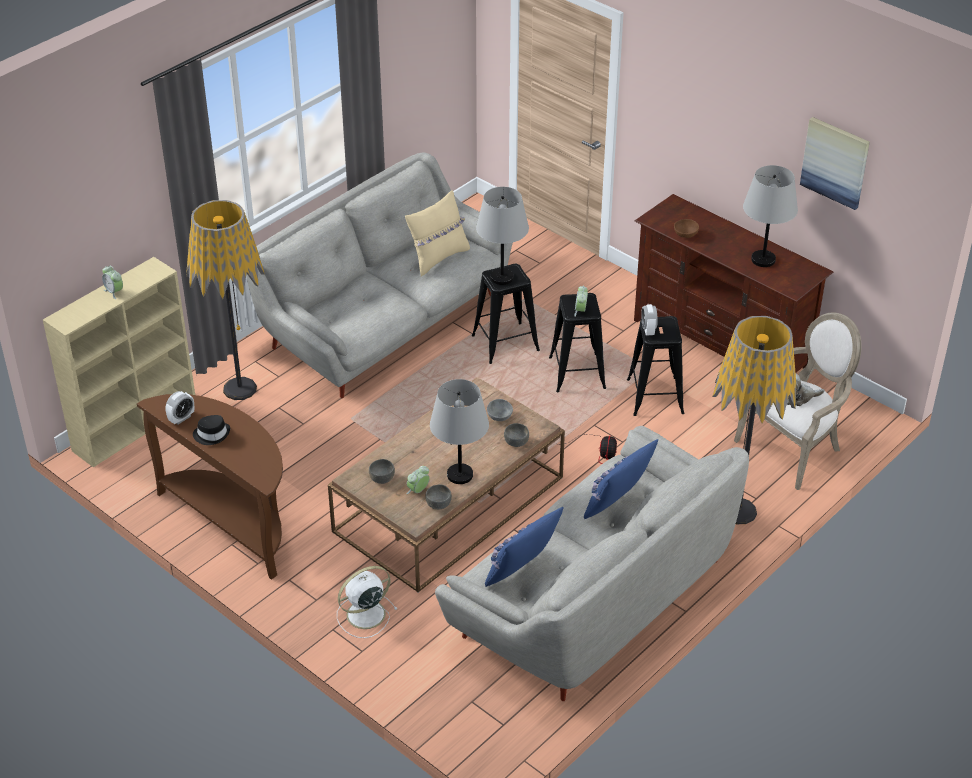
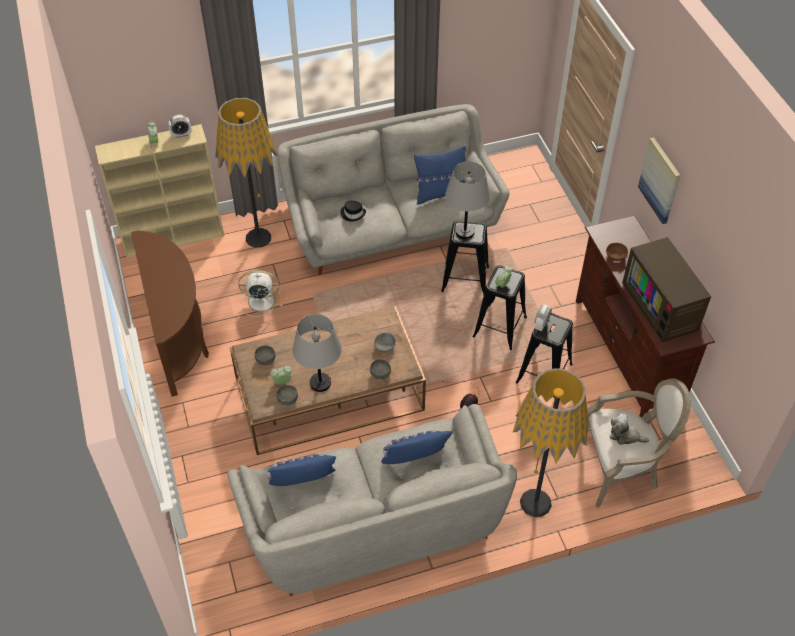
camera: 30 degrees right, 10 degrees up
alarm clock [165,391,194,425] -> alarm clock moved to [168,114,191,138]
black hat [193,415,230,445] -> black hat moved to [341,200,366,221]
white fan [337,566,398,638] -> white fan moved to [239,270,282,317]
beige pillow [405,190,470,276] -> blue pillow [414,146,466,205]
grey table lamp [743,165,798,267] -> television [622,237,711,343]
picture [800,117,870,210] -> picture moved to [638,138,680,224]

